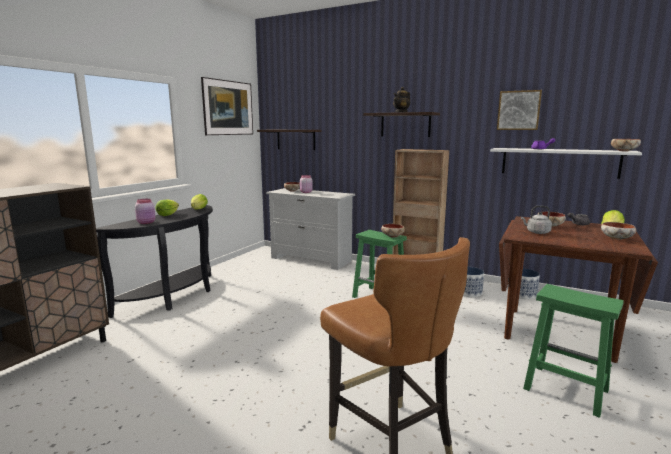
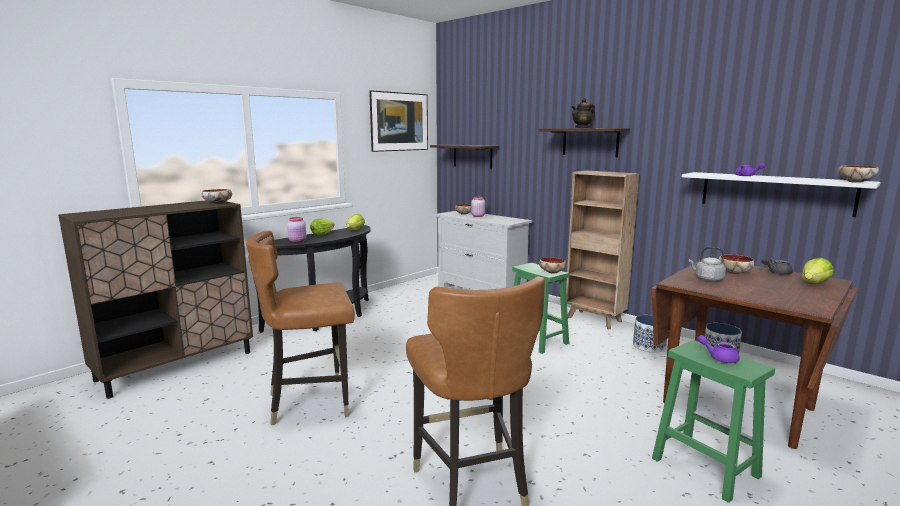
camera: 15 degrees right, 0 degrees up
picture [497,90,542,130] -> none
bowl [601,222,636,240] -> bowl moved to [201,189,232,204]
none -> brown chair [246,231,355,425]
none -> purple teapot [697,335,740,363]

